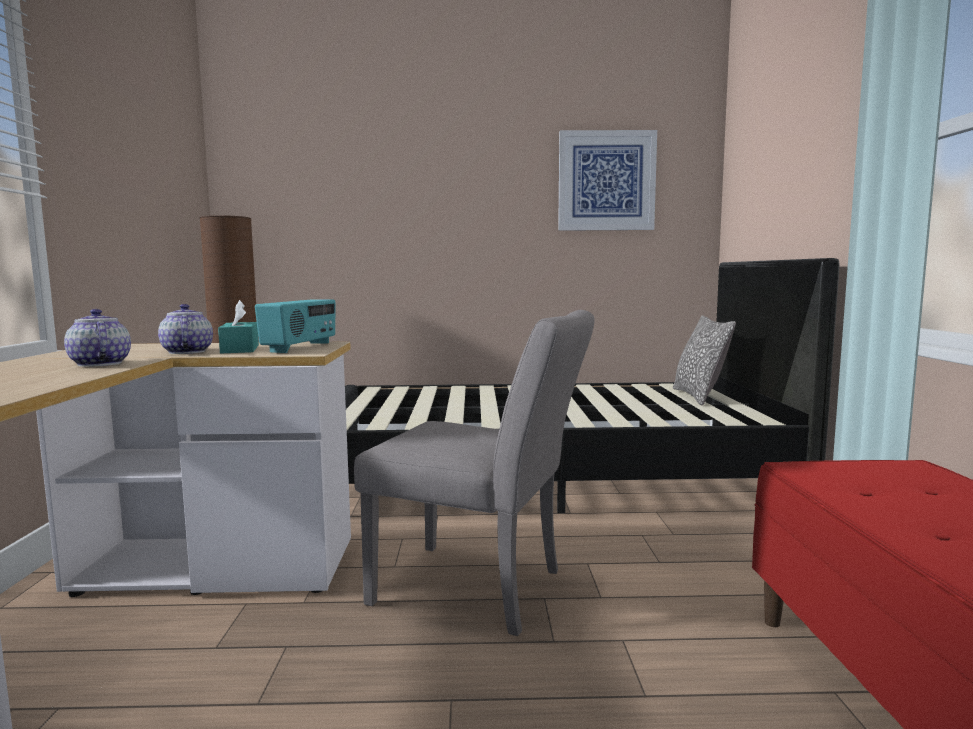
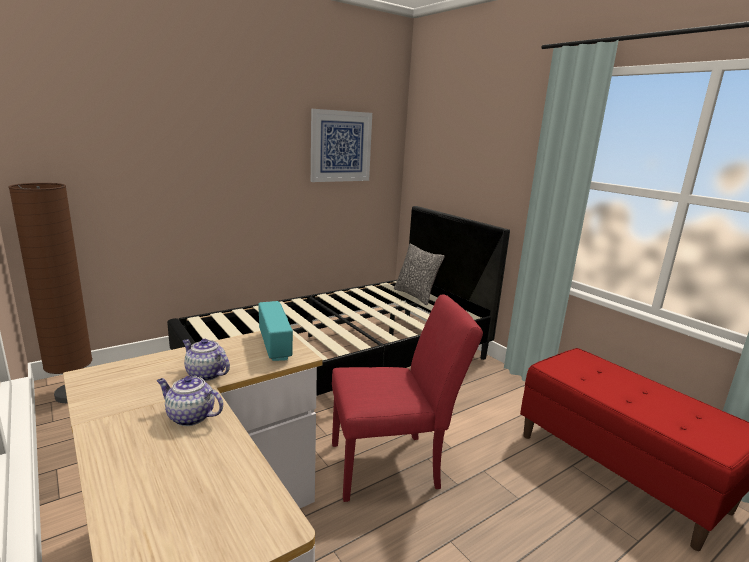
camera: 35 degrees left, 10 degrees up
turquoise tissue box [218,300,259,353] -> none
grey chair [354,310,595,636] -> red chair [332,294,483,502]

